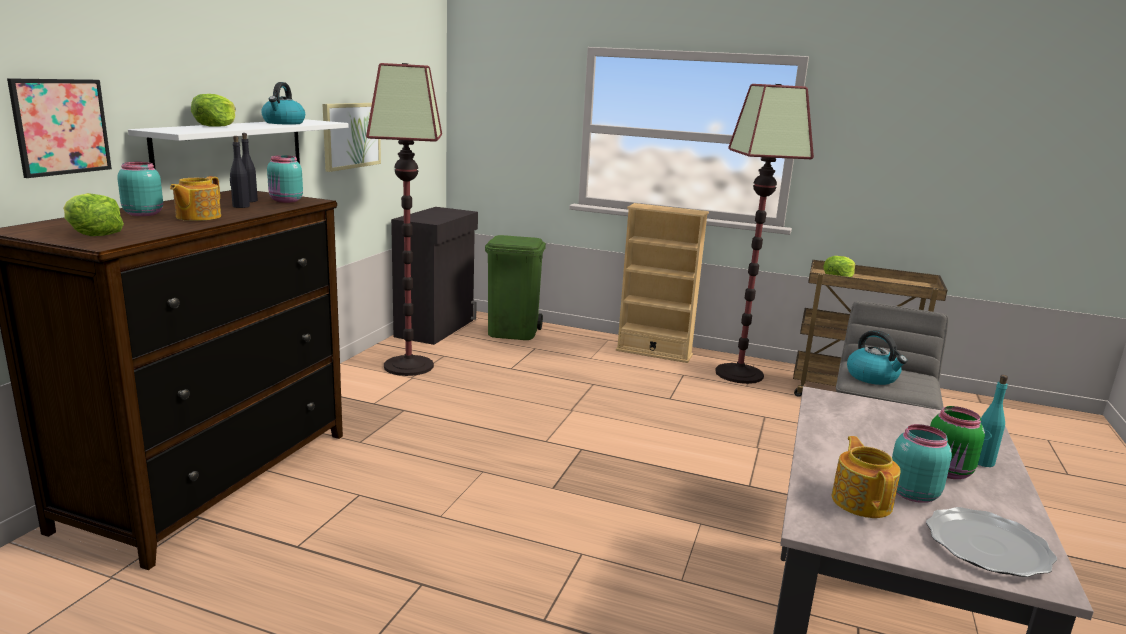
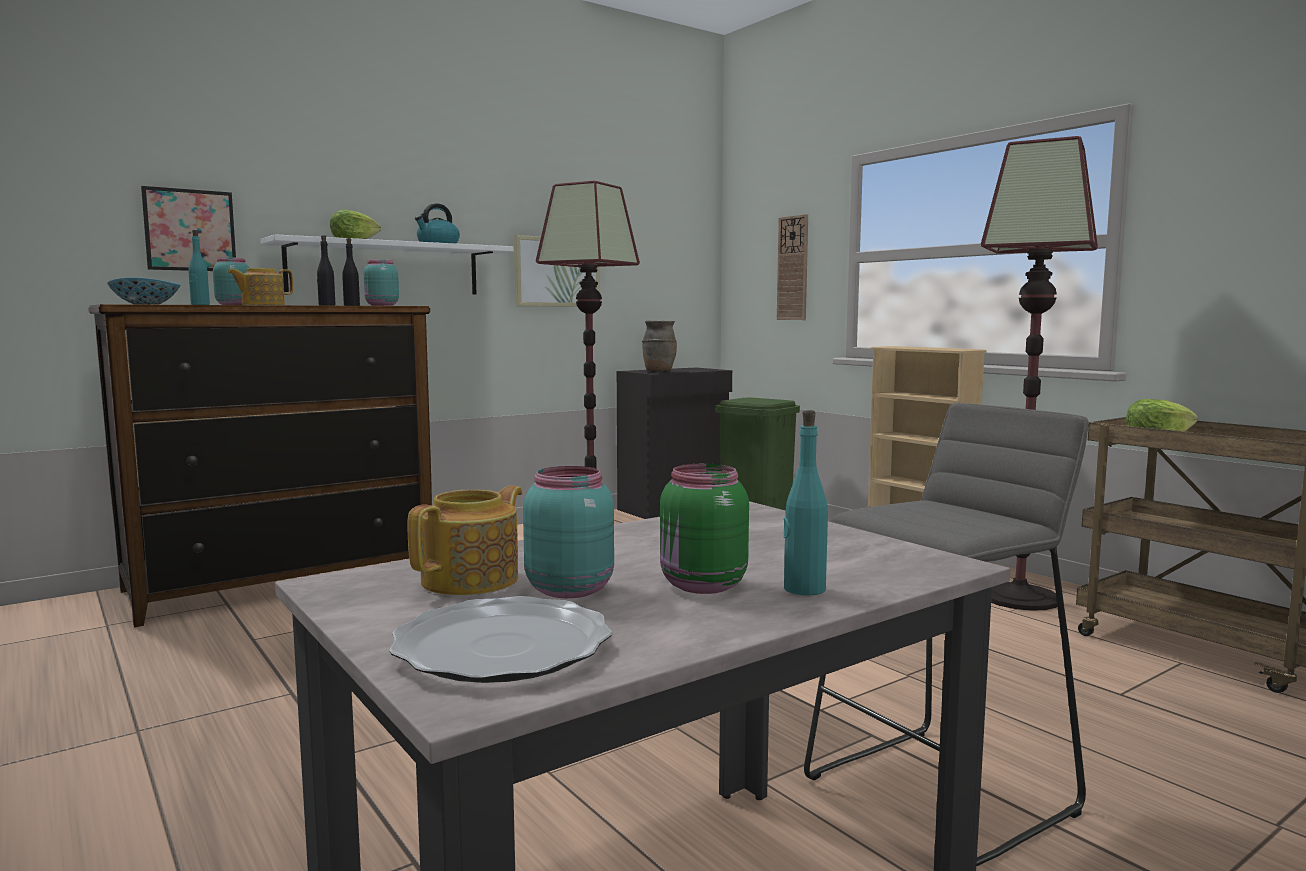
camera: 35 degrees right, 10 degrees down
lettuce [63,193,124,236] -> bowl [107,277,180,305]
kettle [847,330,907,385] -> none
none -> turquoise bottle [188,230,210,305]
none -> brown vase [642,321,677,373]
none -> wall clock [777,214,808,320]

